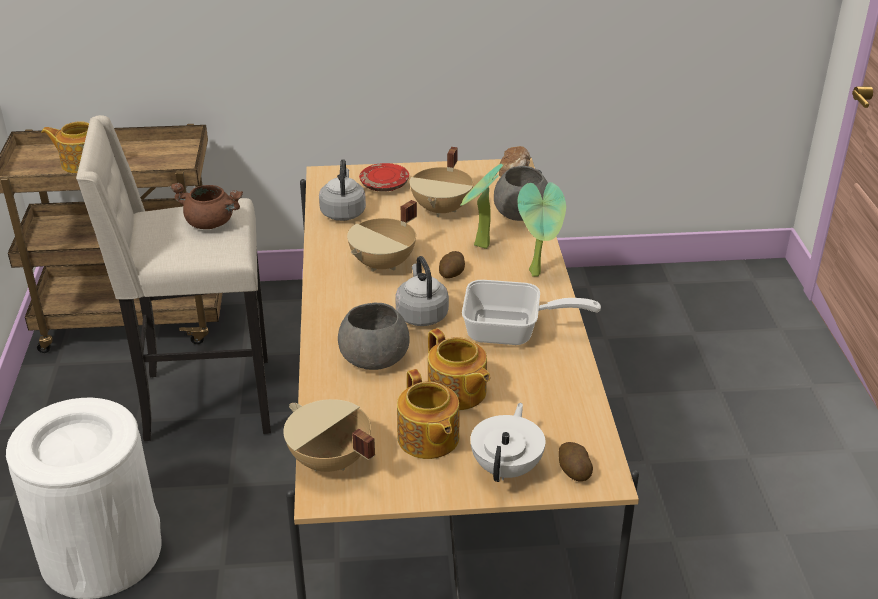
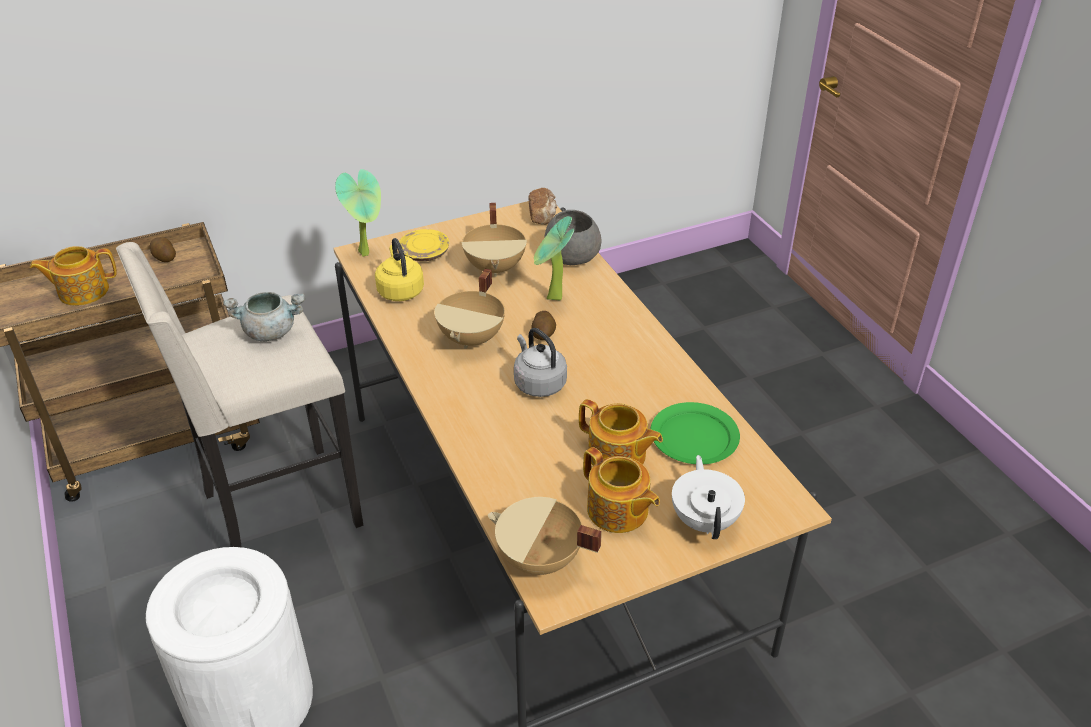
camera: 20 degrees left, 5 degrees up
brown cooking pot [170,183,243,229] -> grey cooking pot [223,292,305,341]
grey kettle [319,159,366,221] -> yellow kettle [375,238,424,301]
grey bowl [338,303,409,370] -> none
red plate [359,163,409,192] -> yellow plate [399,229,449,261]
frying pan [462,280,601,345] -> none
potted plant [518,182,566,276] -> potted plant moved to [335,169,381,256]
potato [558,442,593,482] -> potato moved to [150,237,176,262]
none -> green plate [651,402,740,464]

